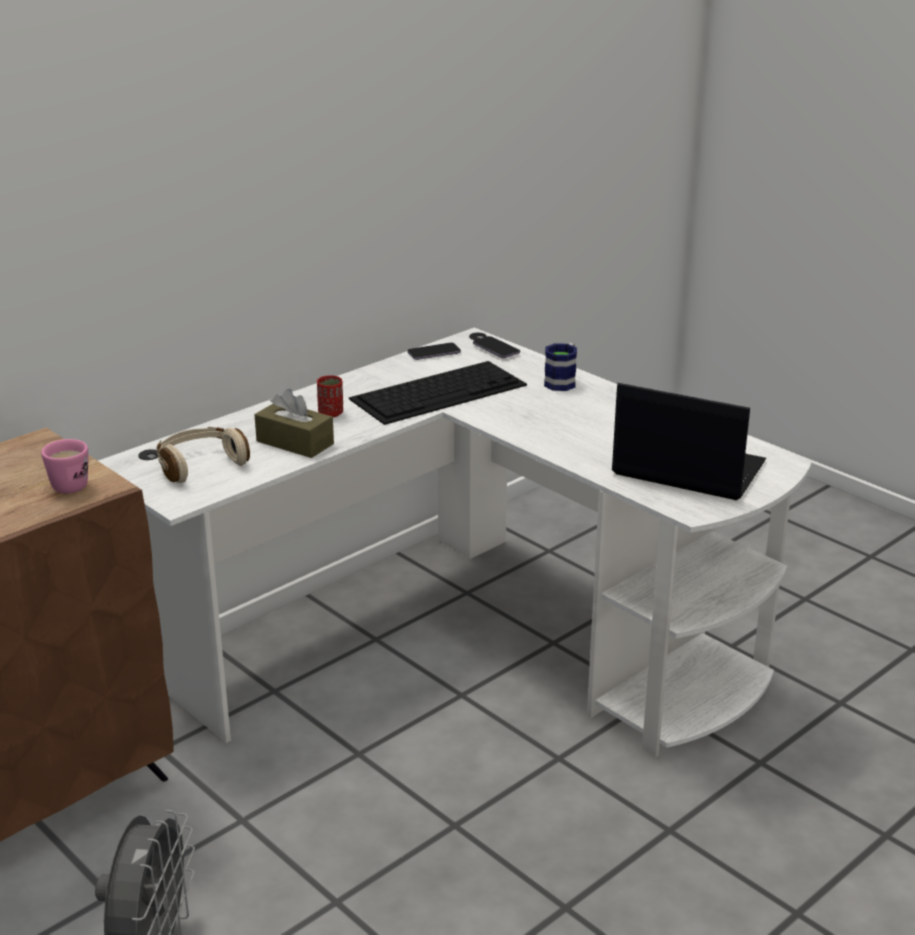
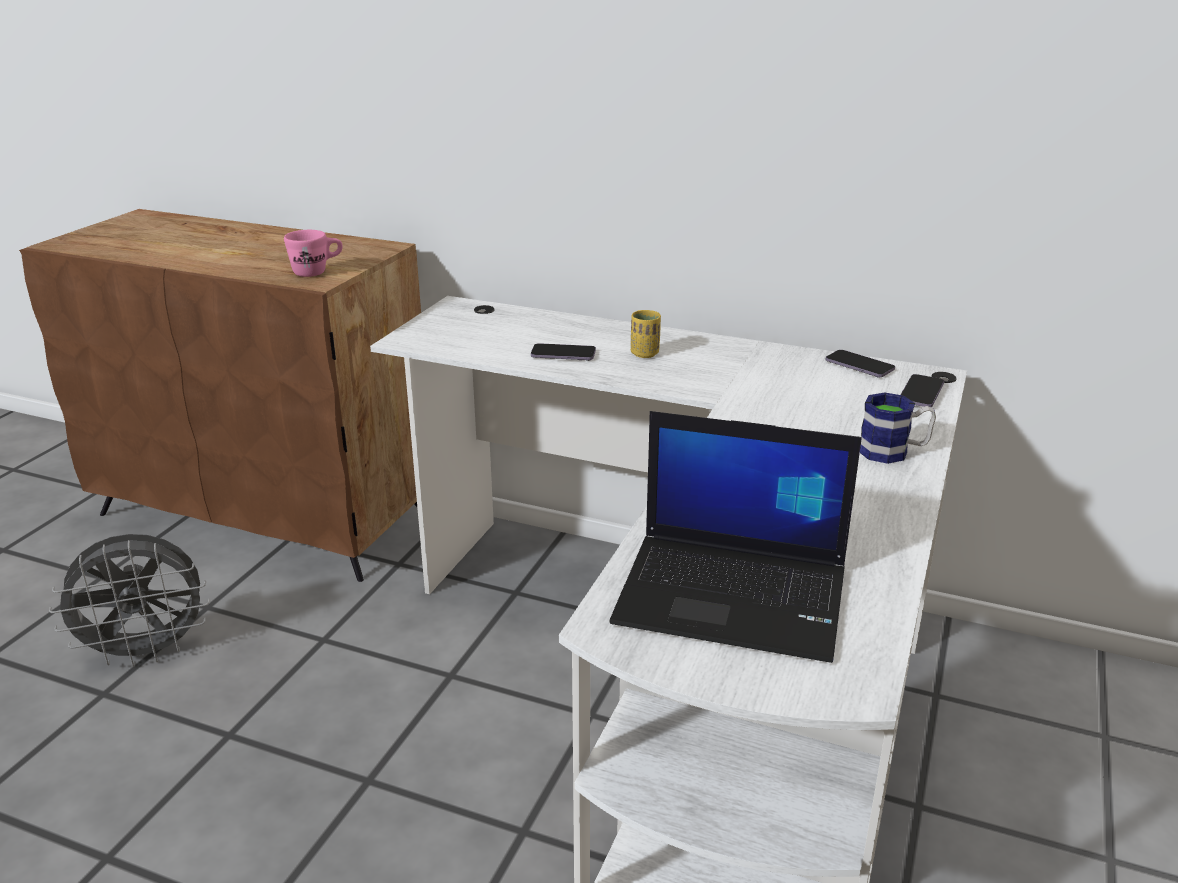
camera: 65 degrees right, 0 degrees up
beige headphones [156,427,250,483] -> none
brown tissue box [254,389,334,458] -> phone [531,343,596,361]
red cup [317,375,343,417] -> yellow cup [631,310,661,358]
keyboard [349,361,527,425] -> none
laptop [612,383,766,500] -> laptop turned 105 degrees clockwise [610,411,862,663]

